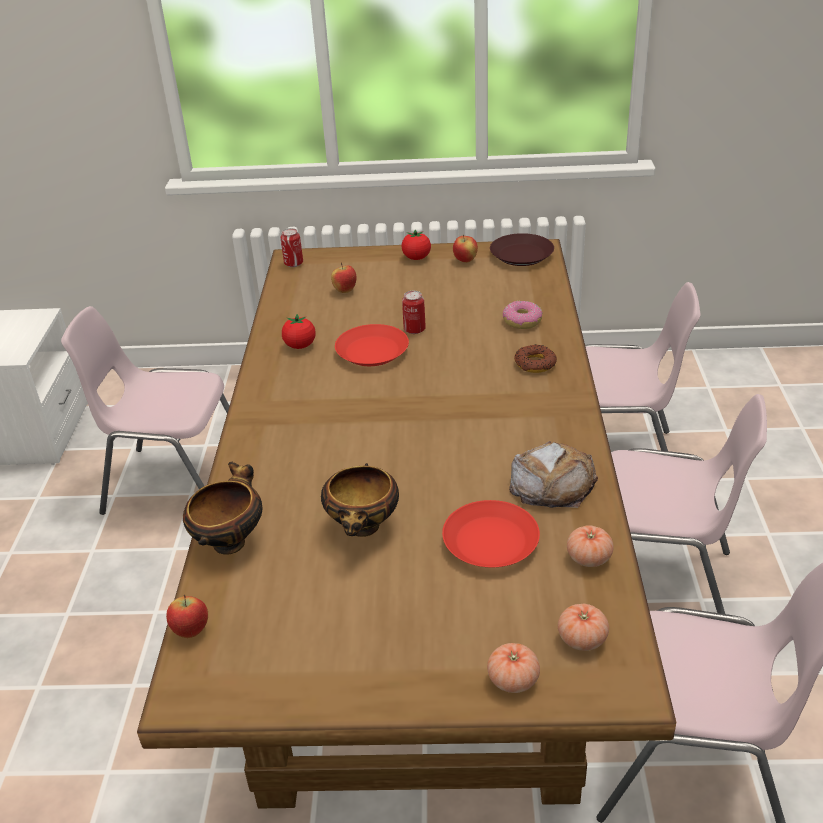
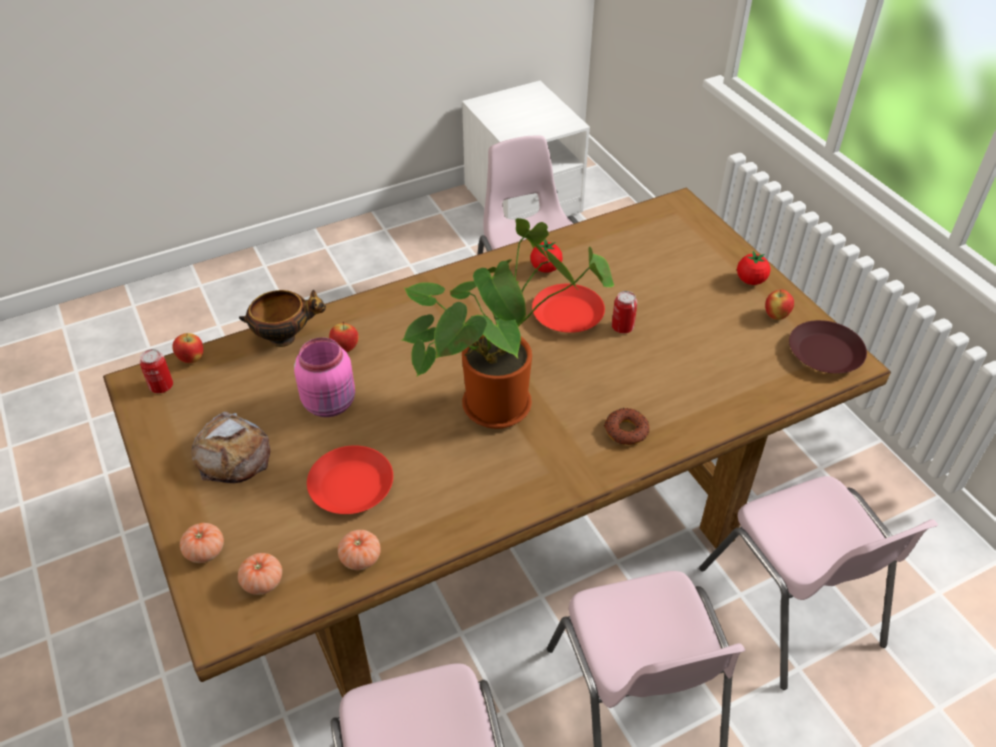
camera: 60 degrees right, 10 degrees up
can [281,228,303,267] -> can moved to [140,349,173,393]
bowl [321,463,399,537] -> pink jar [294,337,355,417]
apple [331,262,357,293] -> apple moved to [329,321,359,352]
donut [503,301,543,329] -> none
bread [509,441,598,508] -> bread moved to [191,412,270,483]
none -> potted plant [400,218,614,429]

